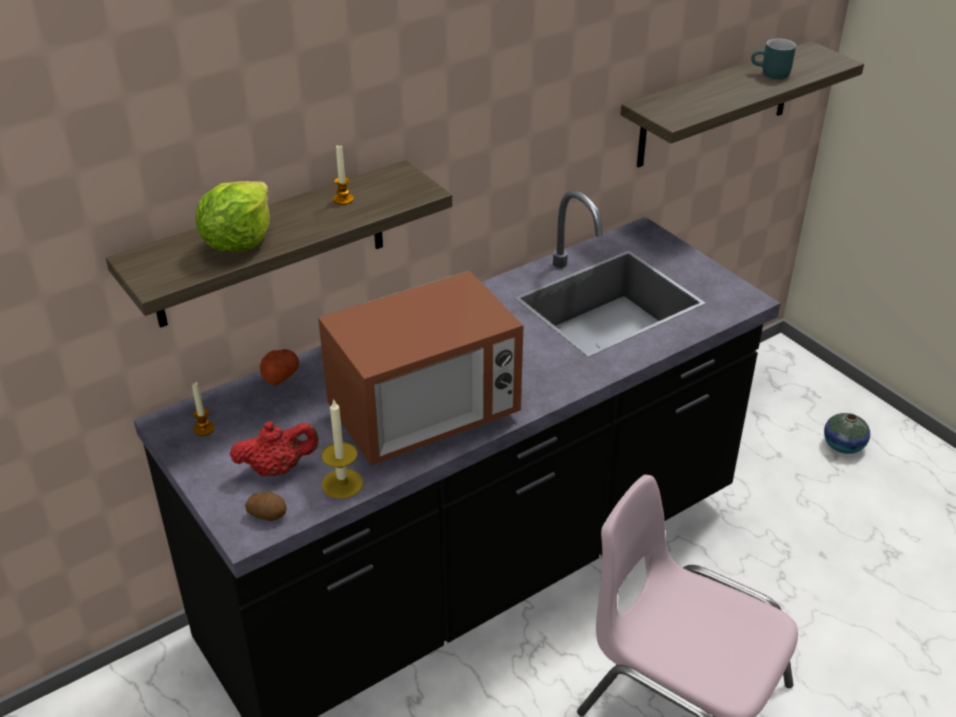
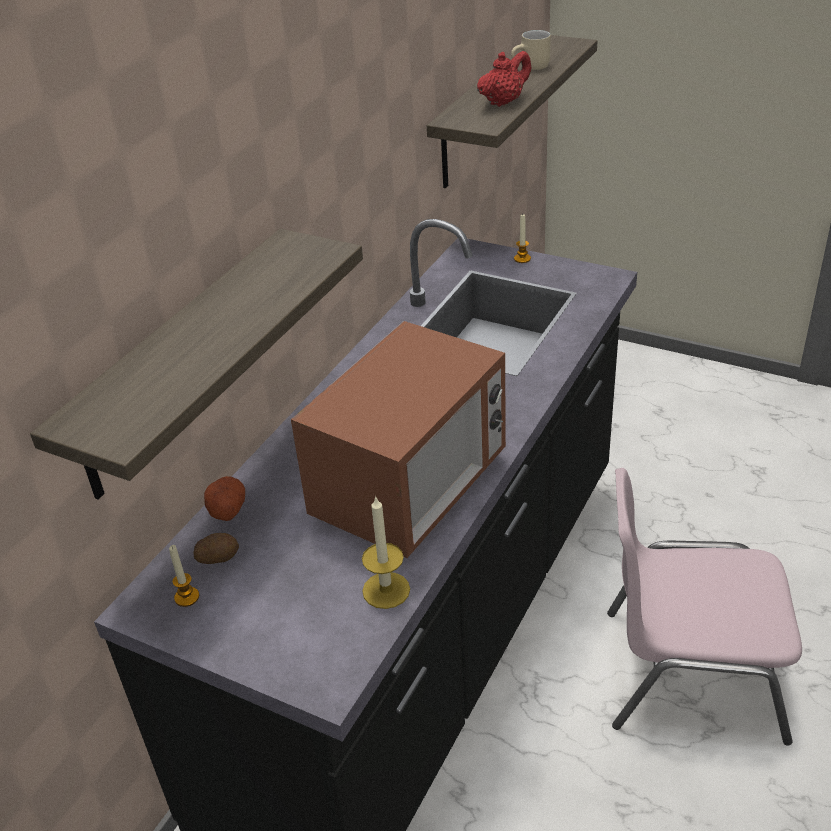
camera: 25 degrees left, 0 degrees up
lettuce [196,181,269,251] -> none
red teapot [229,421,319,476] -> red teapot moved to [477,51,531,107]
potato [245,492,287,521] -> potato moved to [193,533,239,564]
candle [333,145,354,205] -> candle moved to [514,215,531,263]
turquoise mug [751,38,796,79] -> beige mug [511,30,551,70]
vase [824,413,870,454] -> none

